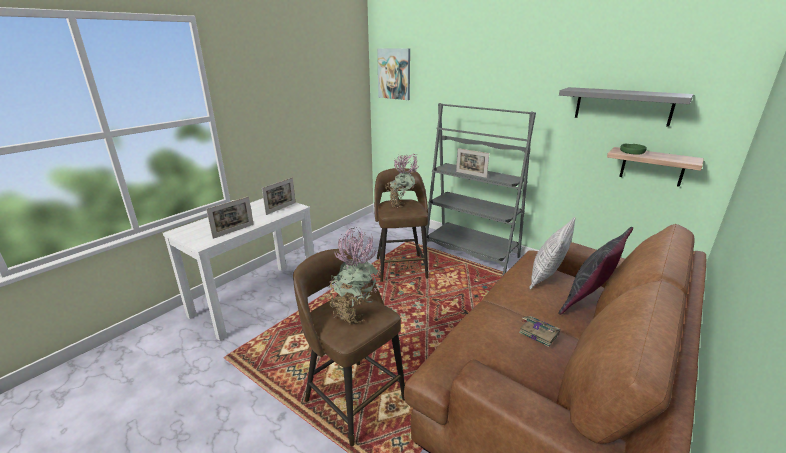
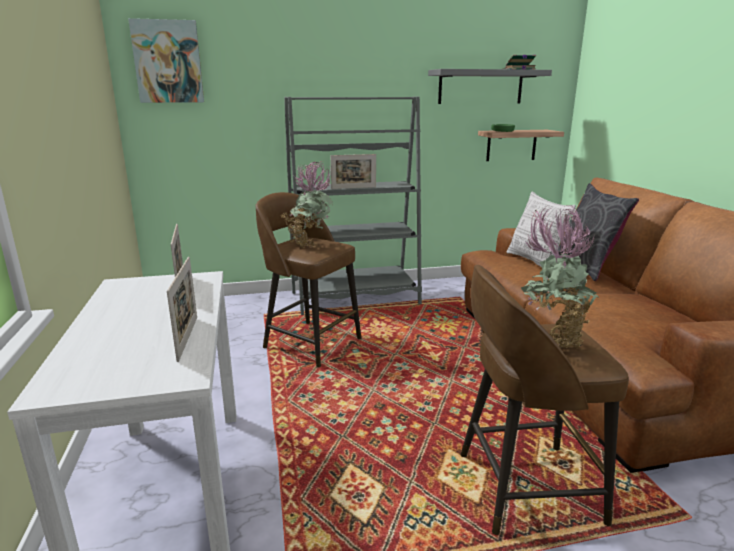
camera: 50 degrees left, 5 degrees down
book [519,316,560,347] -> book moved to [503,55,536,70]

